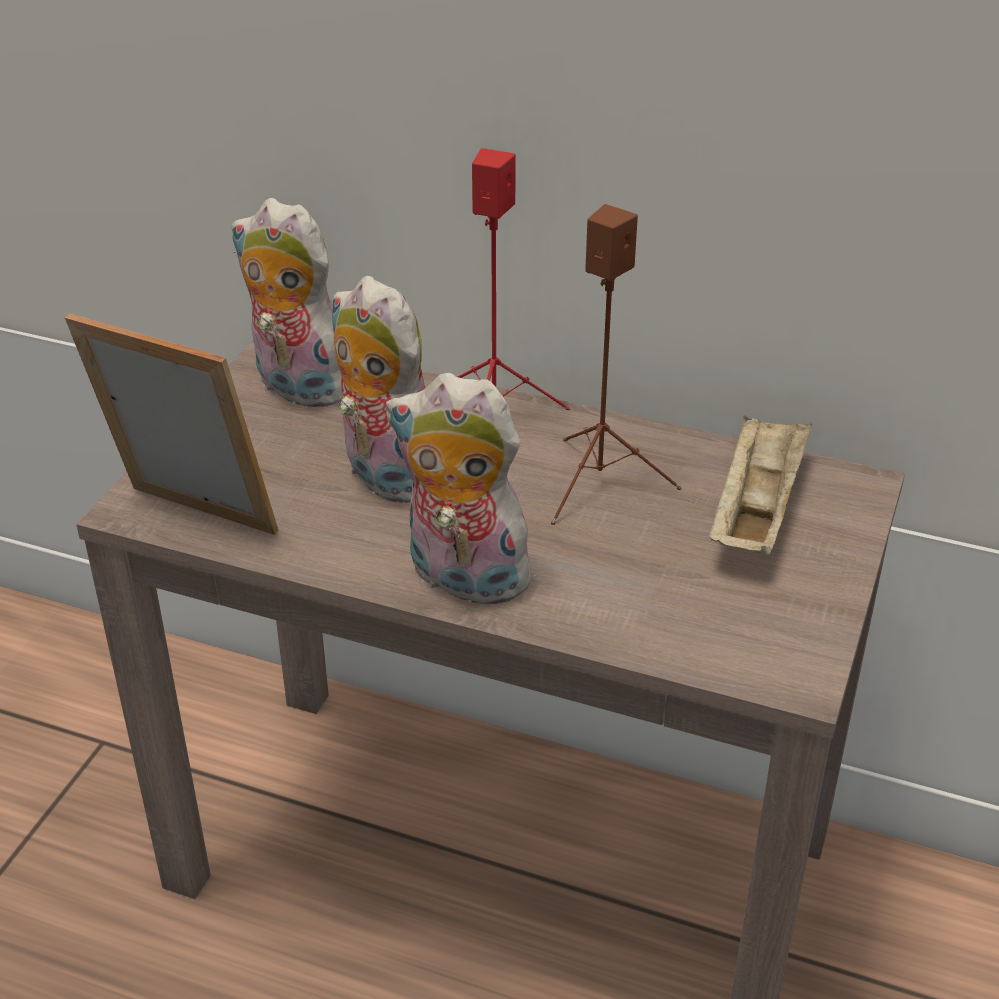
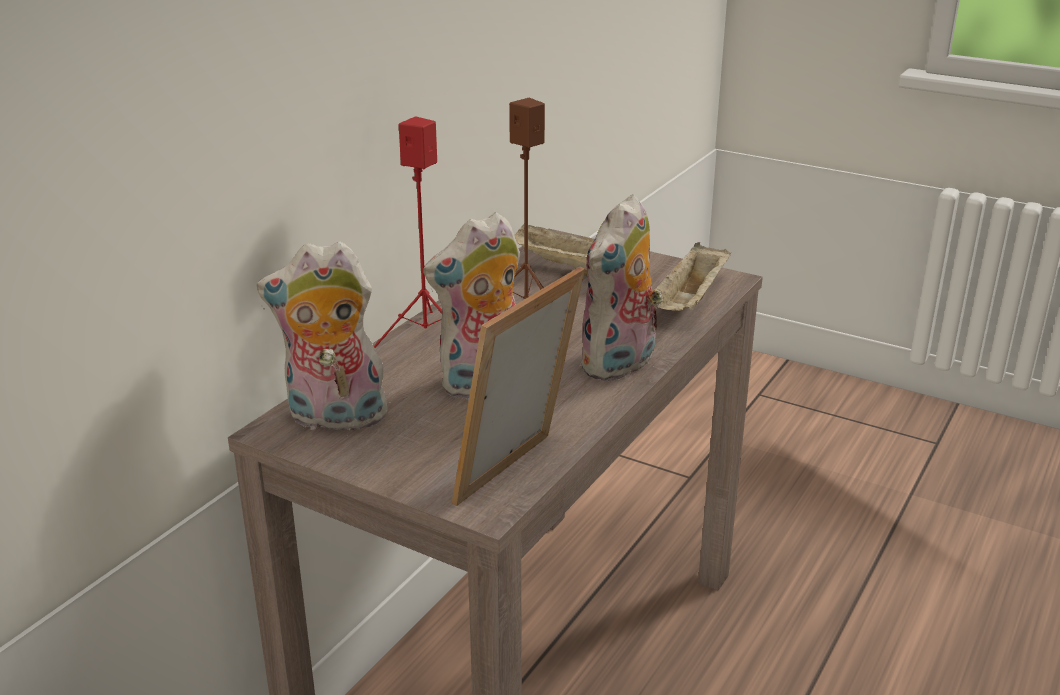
camera: 80 degrees left, 10 degrees down
plush toy [231,198,342,407] -> plush toy turned 45 degrees clockwise [257,241,390,430]
none -> beige tray [655,242,731,311]

